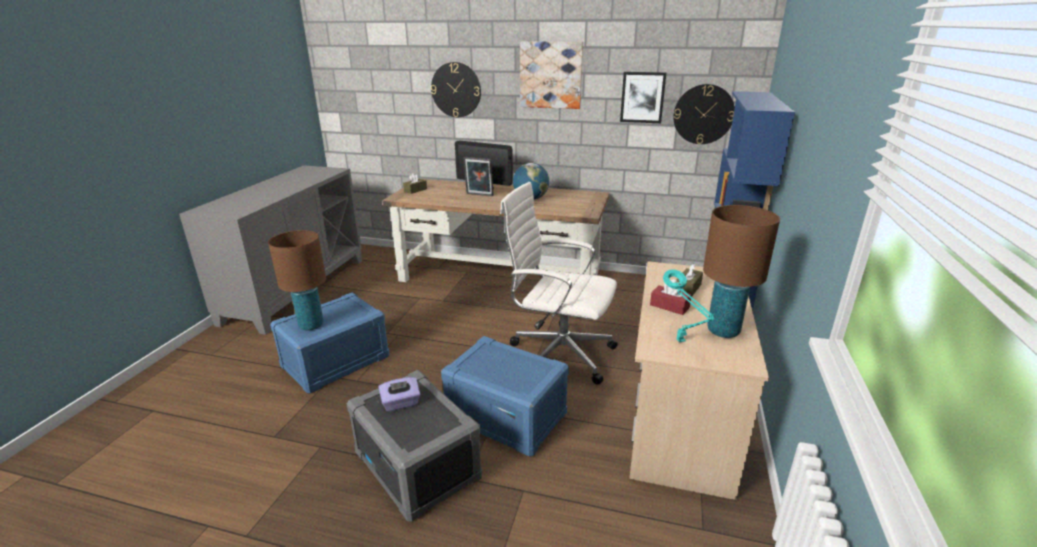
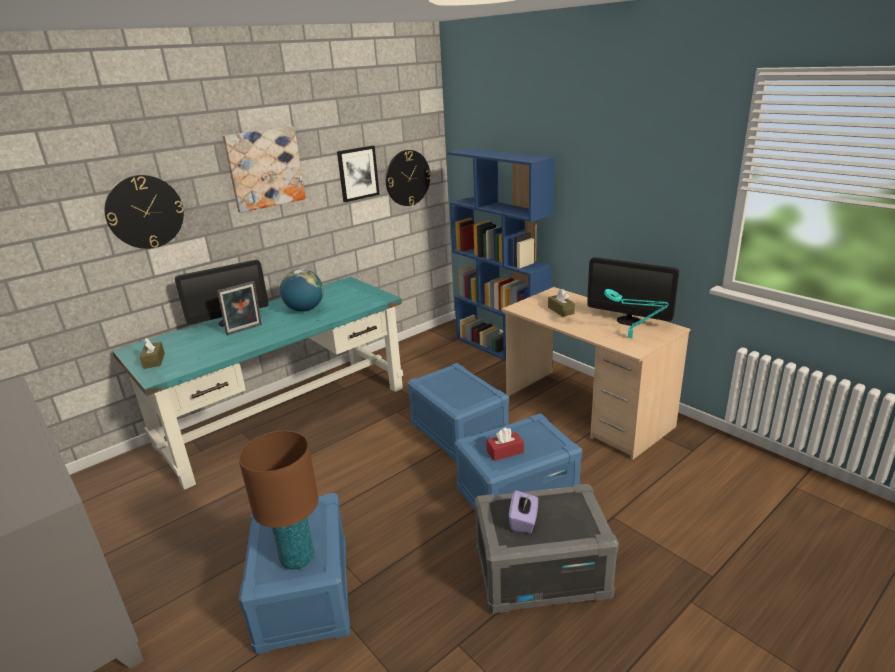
camera: 55 degrees left, 0 degrees up
brown desk [382,179,609,282] -> turquoise desk [112,277,403,490]
white office chair [500,182,618,385] -> blue storage box [408,363,509,462]
red tissue box [650,279,692,315] -> red tissue box moved to [486,428,524,461]
brown table lamp [703,205,780,338] -> monitor [587,257,679,326]

